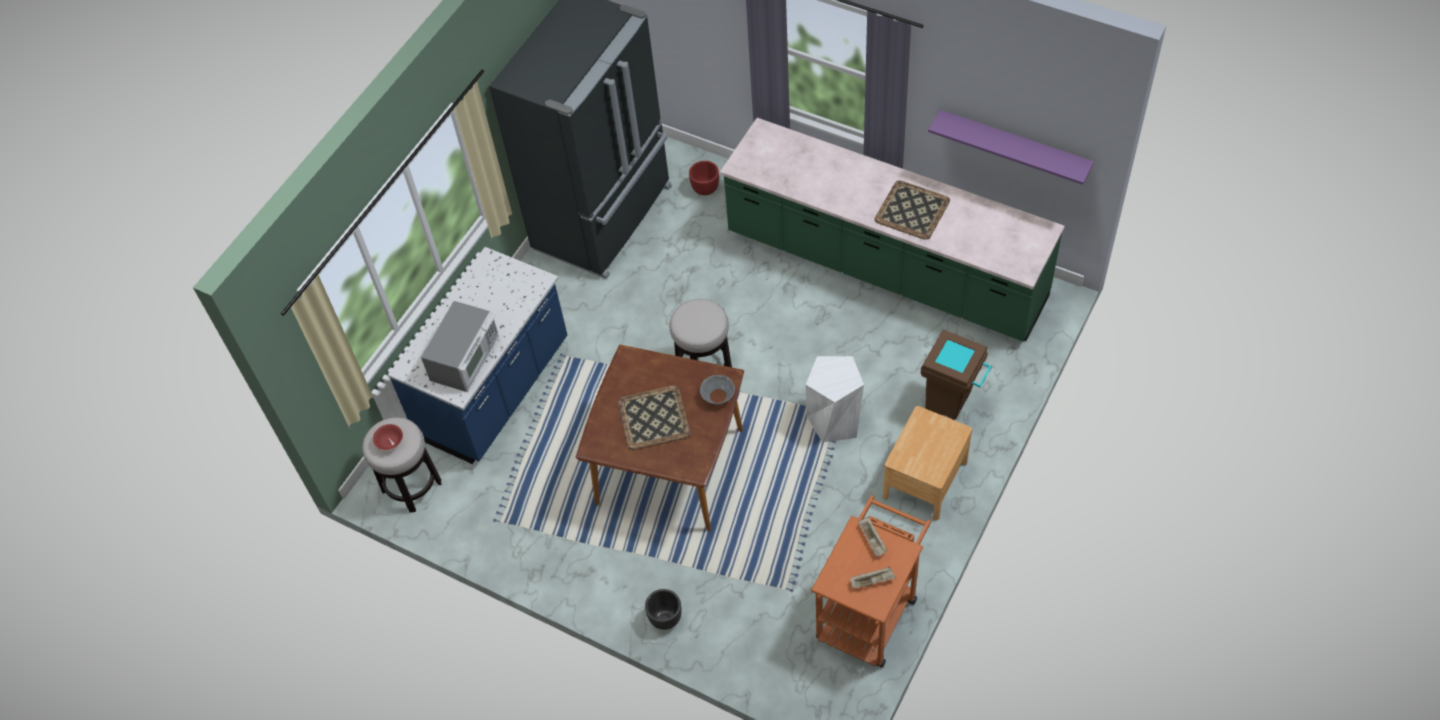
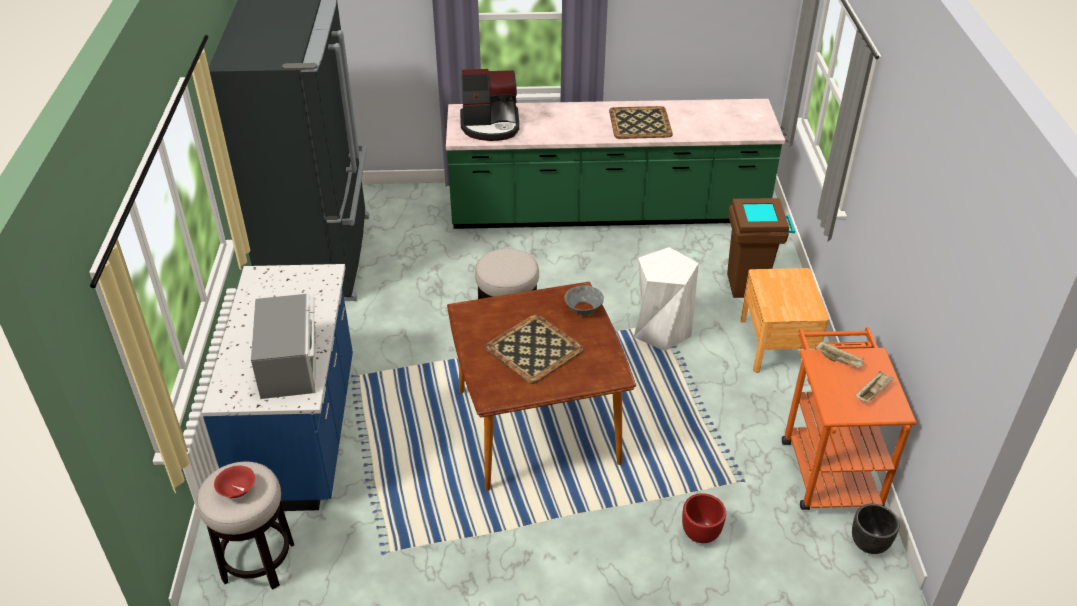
camera: 35 degrees left, 15 degrees down
black planter [645,589,682,630] -> black planter moved to [852,503,899,554]
red planter [689,161,719,196] -> red planter moved to [682,493,726,543]
purple shelf [928,110,1094,185] -> none
none -> coffee machine [460,69,519,141]

